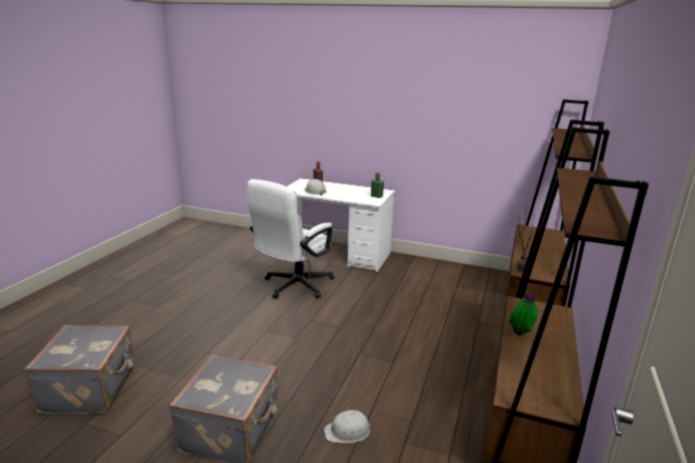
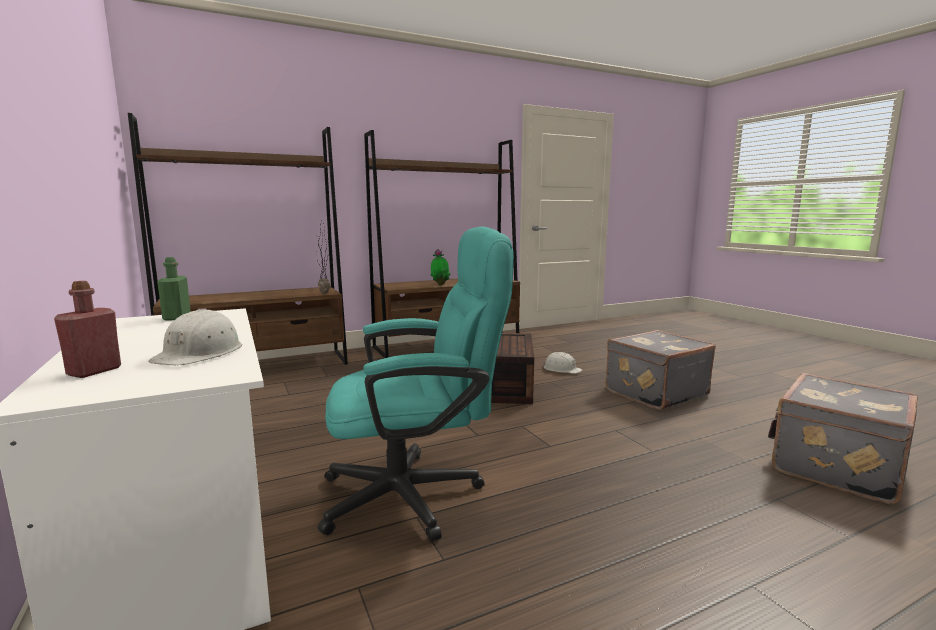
camera: 135 degrees left, 10 degrees down
white office chair [246,179,335,299] -> turquoise office chair [318,227,514,542]
none -> brown storage box [491,333,534,404]

